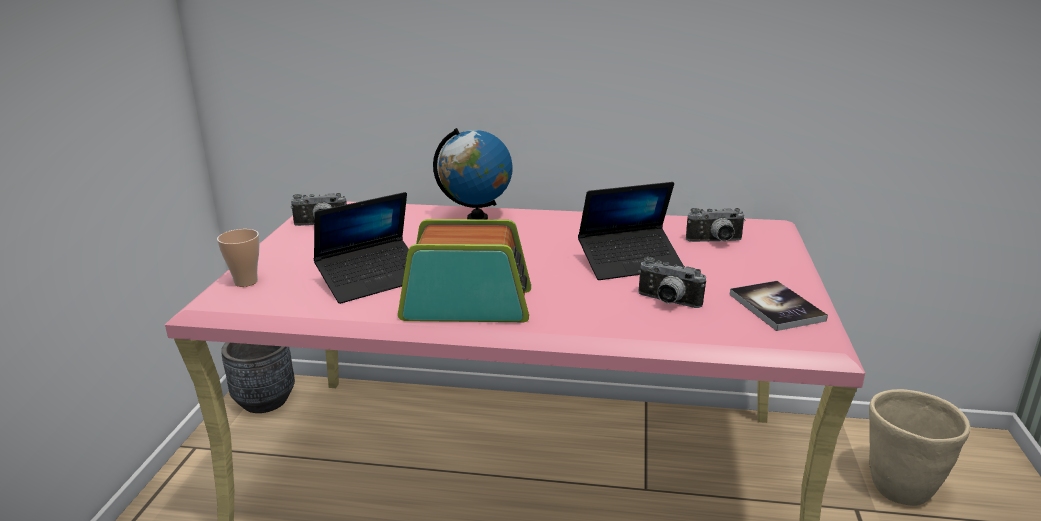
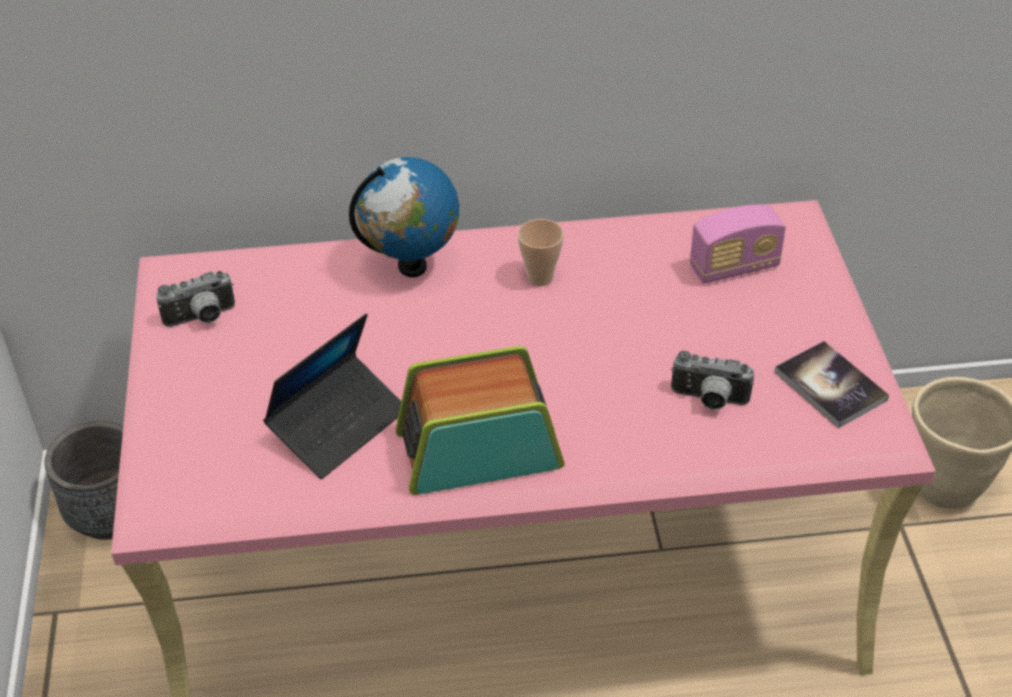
camera: 15 degrees left, 20 degrees up
cup [217,229,260,287] -> cup moved to [518,219,564,286]
laptop [578,182,684,280] -> none
camera [686,208,746,242] -> radio [690,205,786,284]

